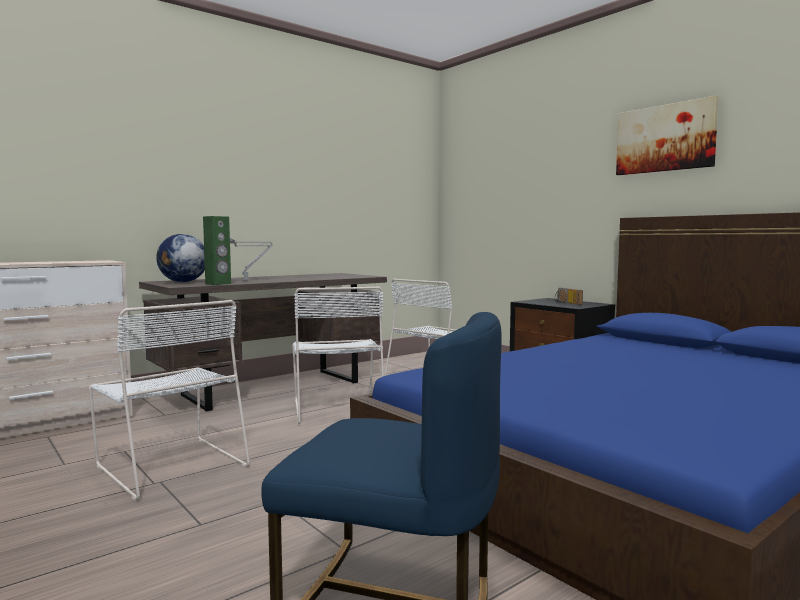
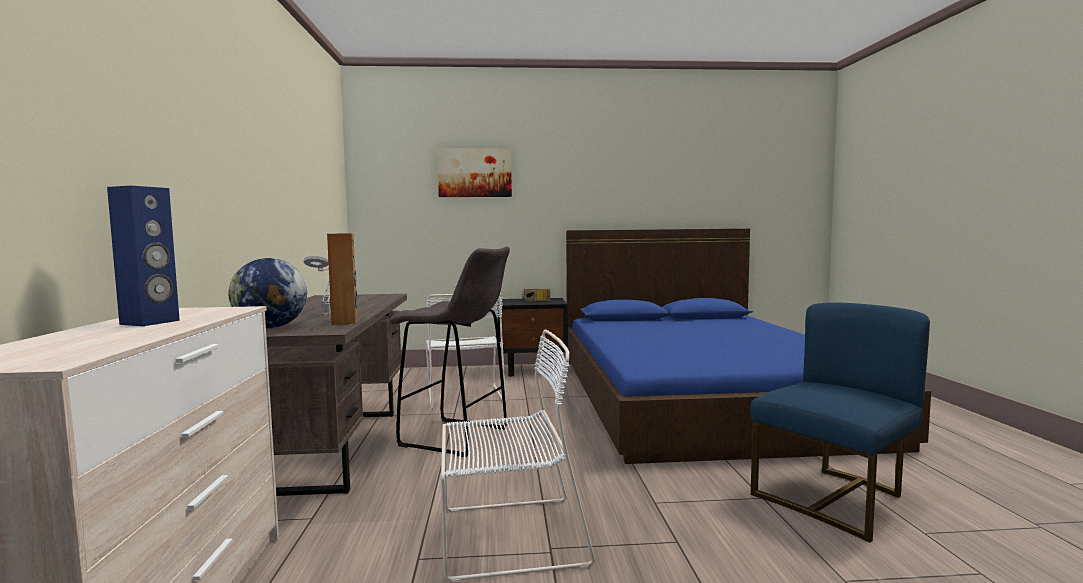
camera: 55 degrees left, 0 degrees up
green speaker [203,216,231,285] -> brown speaker [327,233,357,325]
white chair [292,287,384,424] -> grey stool [389,246,510,457]
picture [616,95,719,175] -> picture moved to [437,148,512,197]
none -> blue speaker [107,186,180,326]

